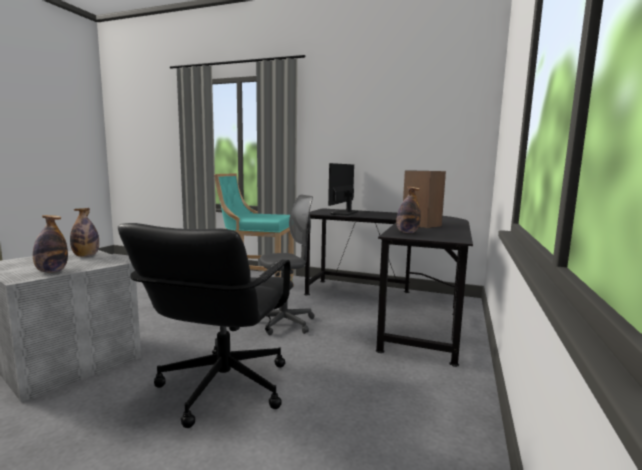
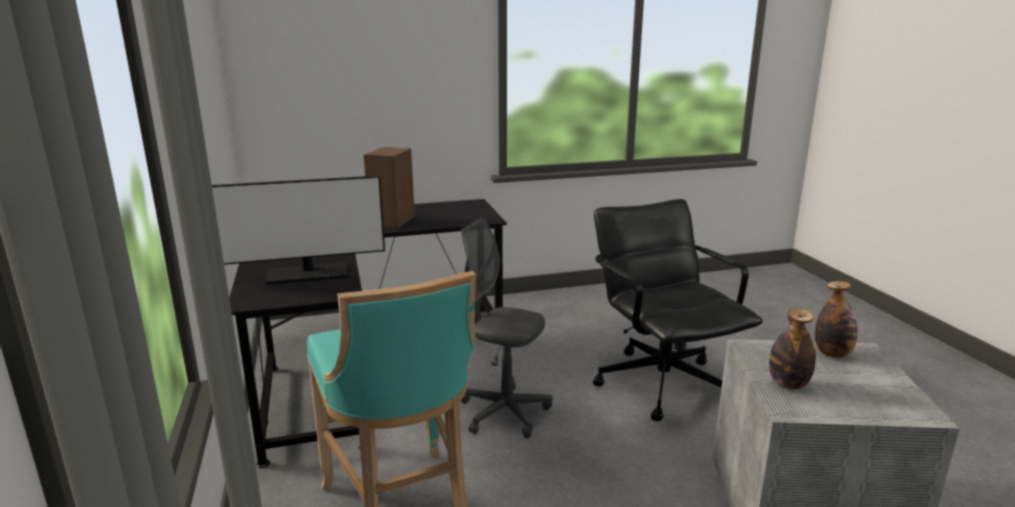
camera: 125 degrees left, 10 degrees up
black office chair [118,223,294,428] -> black office chair turned 90 degrees counterclockwise [593,199,763,421]
bottle [397,187,421,233] -> none

